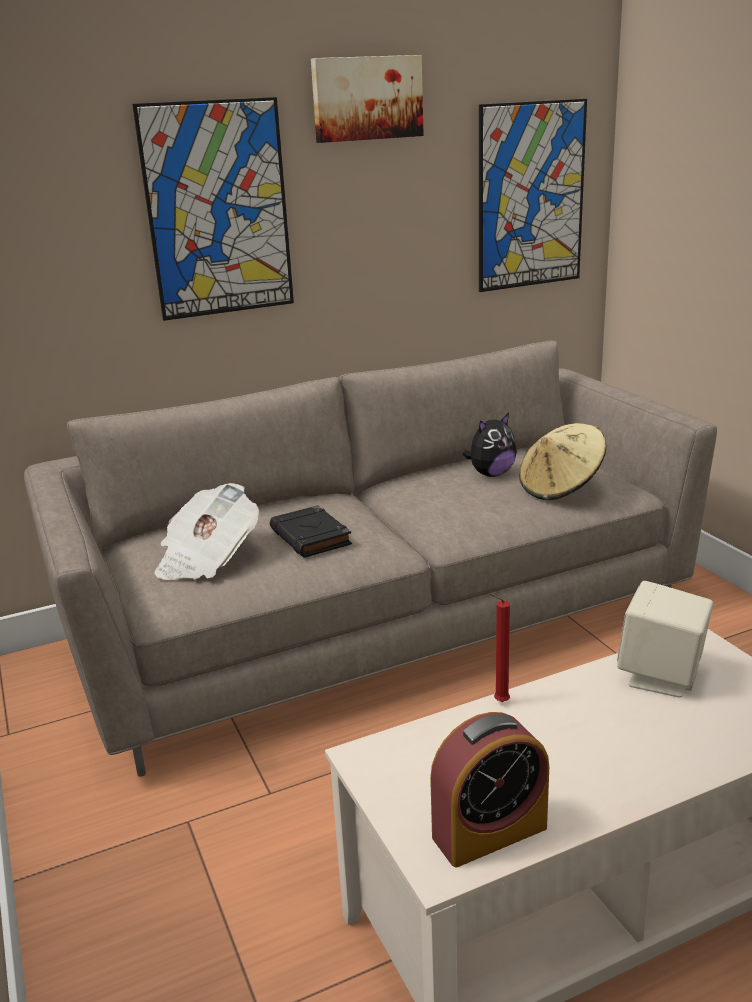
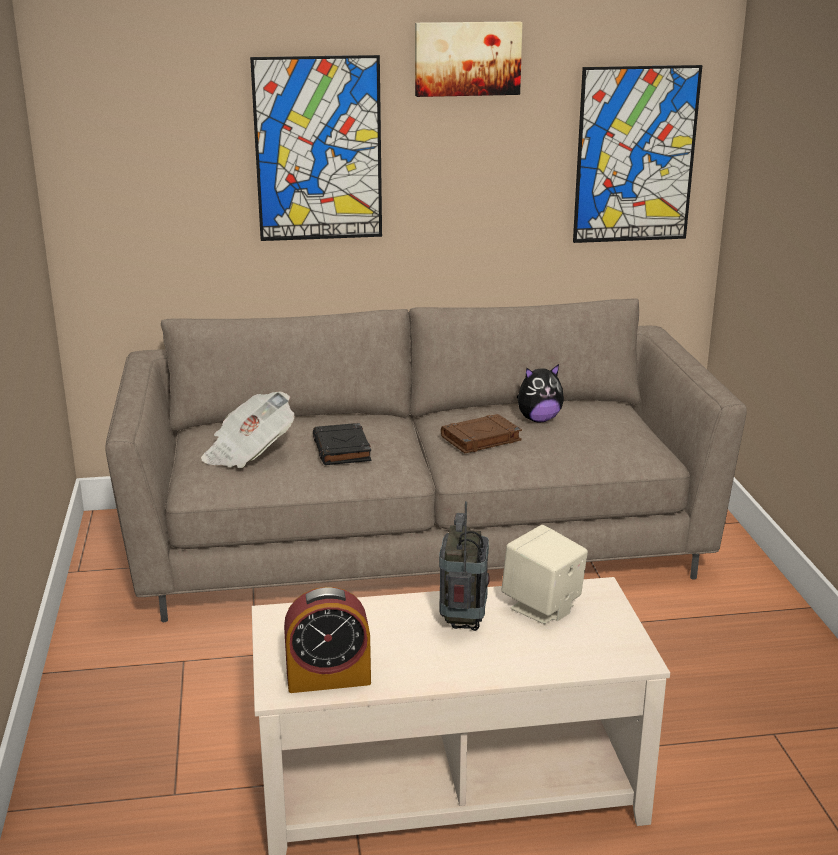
camera: 15 degrees right, 0 degrees up
red candle [490,594,510,702] -> none
beige hat [519,423,606,500] -> none
none -> radio [439,501,490,631]
none -> brown book [441,414,522,453]

